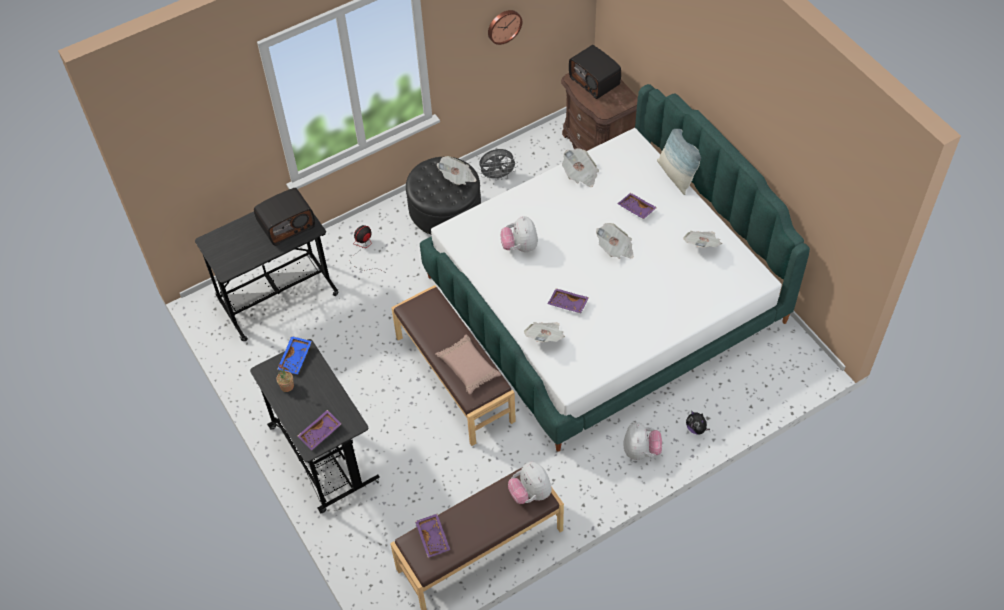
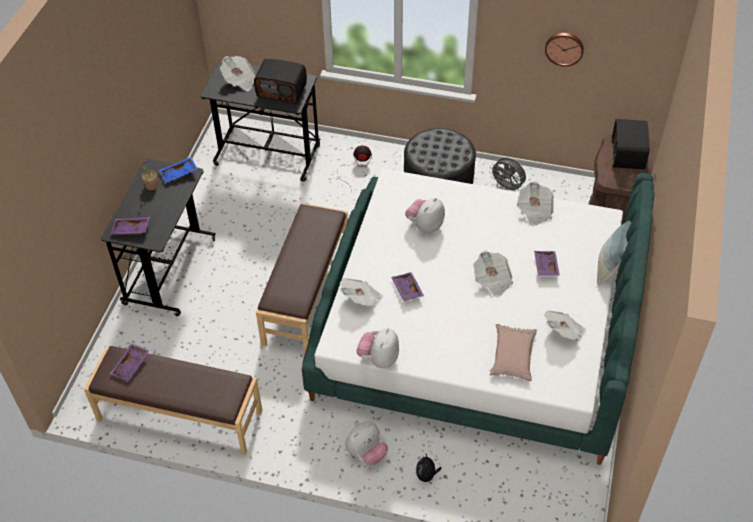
camera: 45 degrees right, 5 degrees down
beige pillow [435,334,501,394] -> beige pillow moved to [490,324,537,381]
newspaper [437,156,476,185] -> newspaper moved to [220,56,256,91]
plush toy [508,462,552,504] -> plush toy moved to [356,328,399,368]

